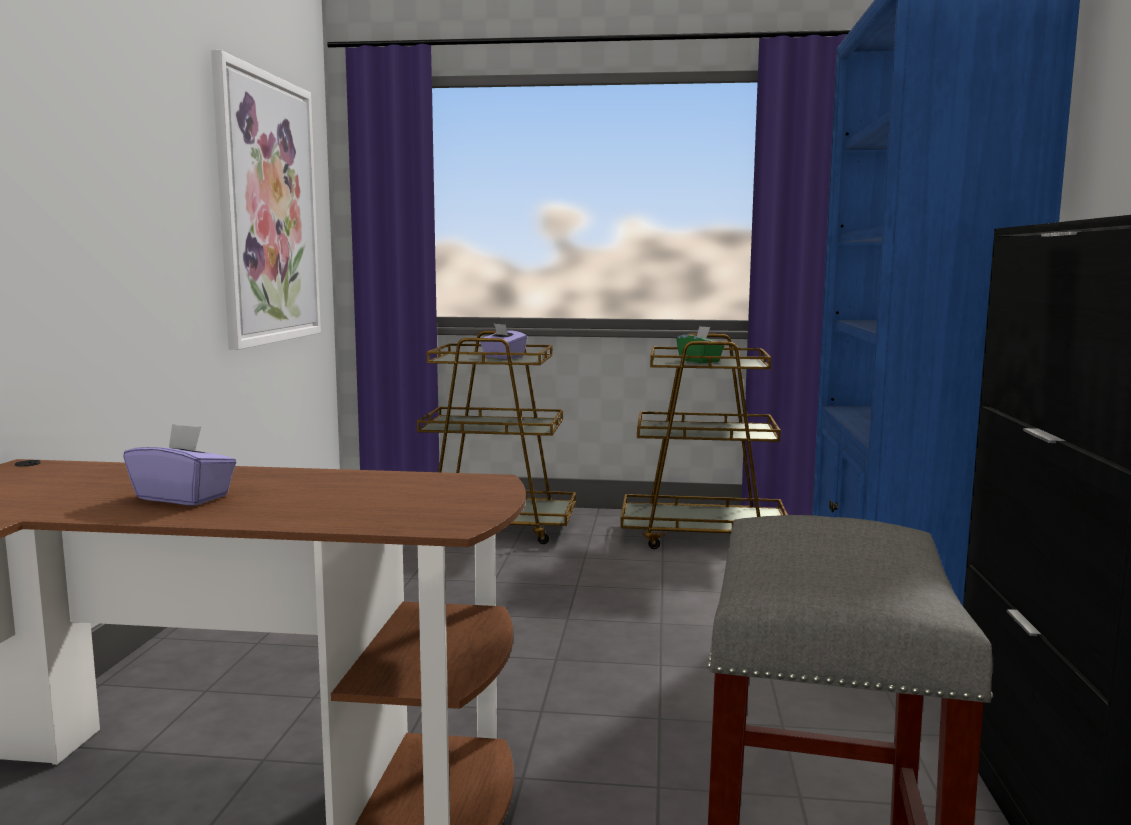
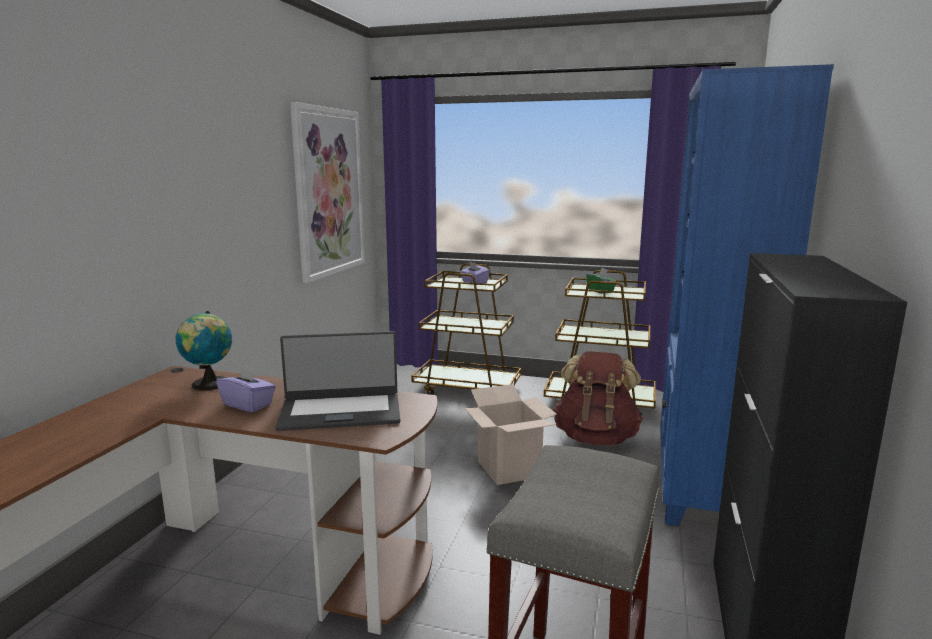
camera: 10 degrees right, 5 degrees up
none -> globe [176,311,232,390]
none -> laptop [275,331,400,431]
none -> cardboard box [465,384,557,485]
none -> brown backpack [553,351,643,446]

